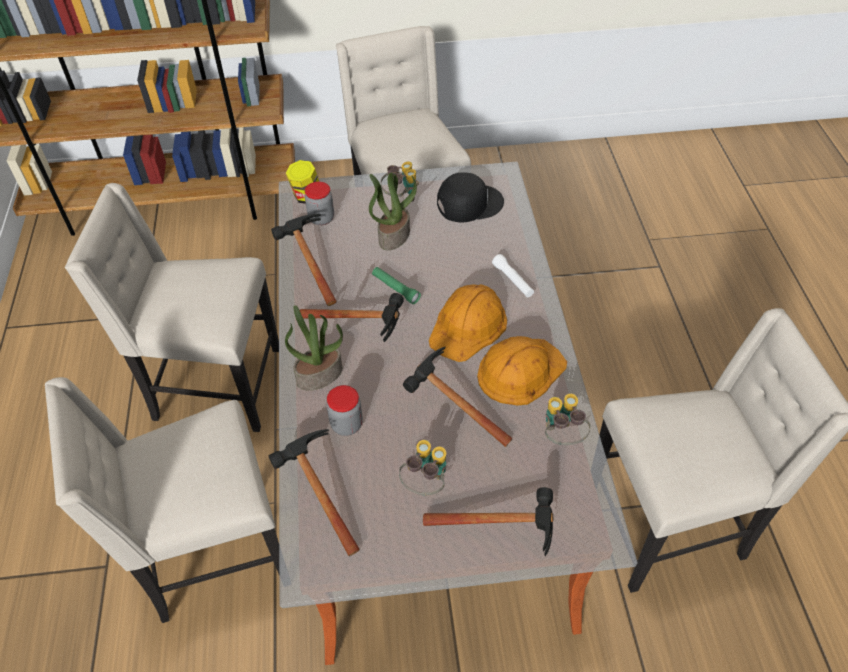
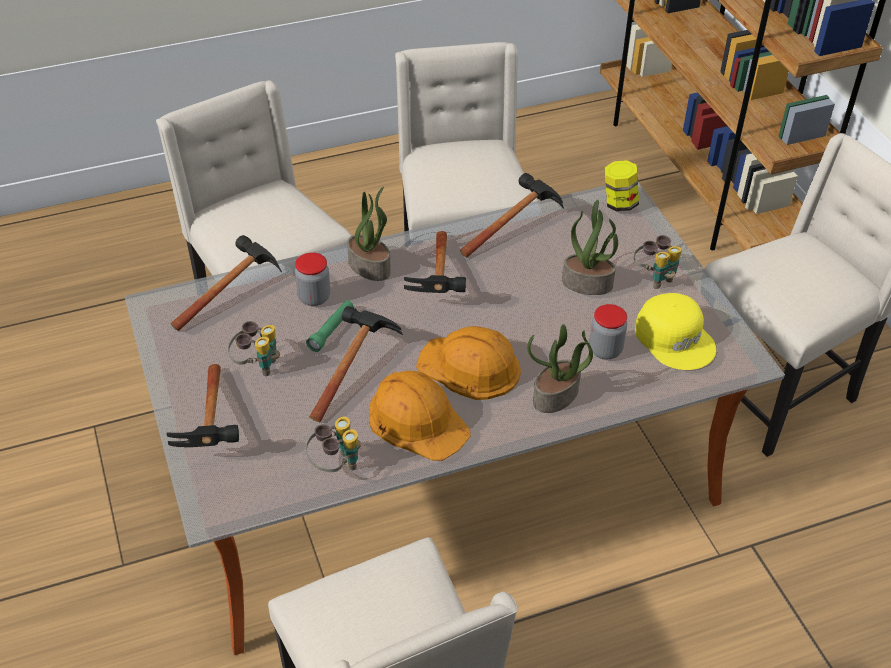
camera: 75 degrees right, 5 degrees down
jar [305,181,334,225] -> jar moved to [589,304,627,359]
green flashlight [372,267,421,304] -> green flashlight moved to [306,300,354,352]
black cap [437,172,504,223] -> yellow cap [635,293,716,370]
white flashlight [492,254,534,297] -> potted plant [527,324,593,413]

